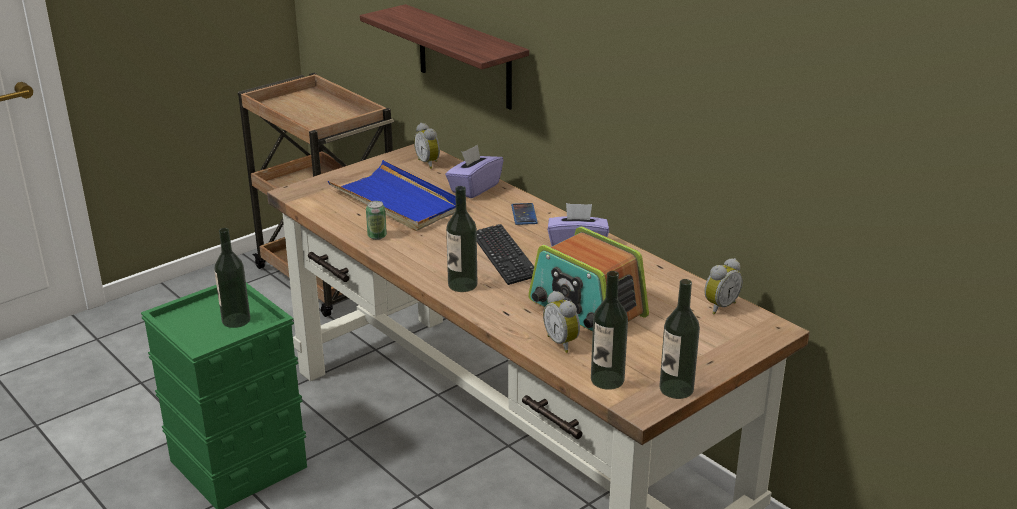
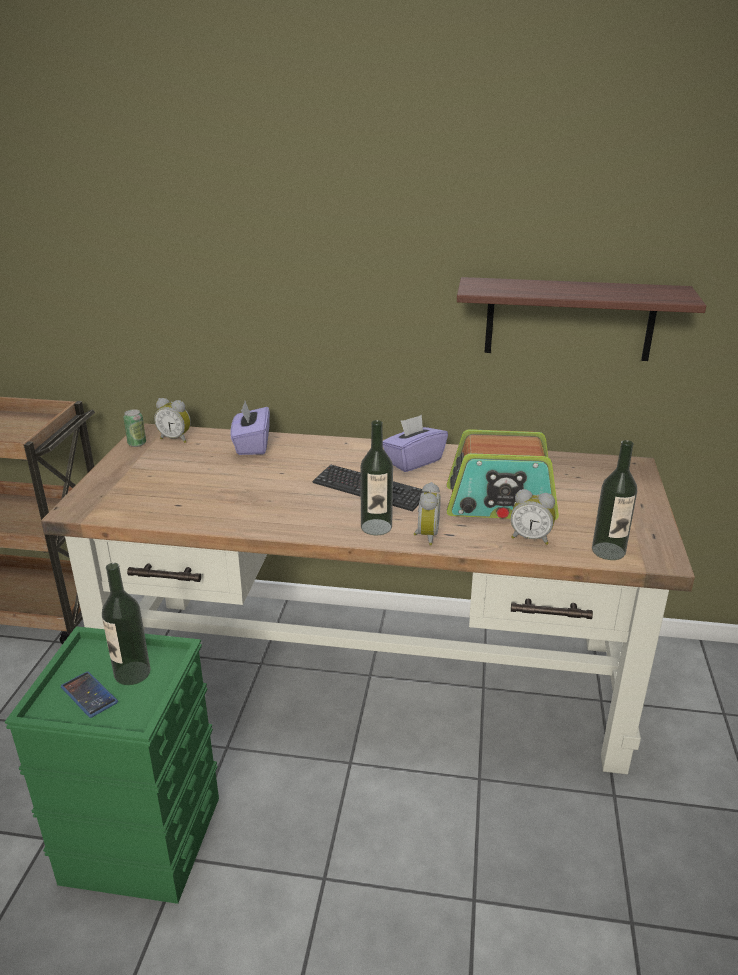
camera: 40 degrees left, 0 degrees up
blue tray [328,160,456,231] -> none
shelf [360,4,529,110] -> shelf moved to [457,277,706,361]
can [366,201,387,240] -> can moved to [124,409,146,447]
phone [511,203,538,225] -> phone moved to [61,671,118,718]
bottle [659,279,700,399] -> none
alarm clock [704,258,743,315] -> alarm clock moved to [414,482,441,546]

